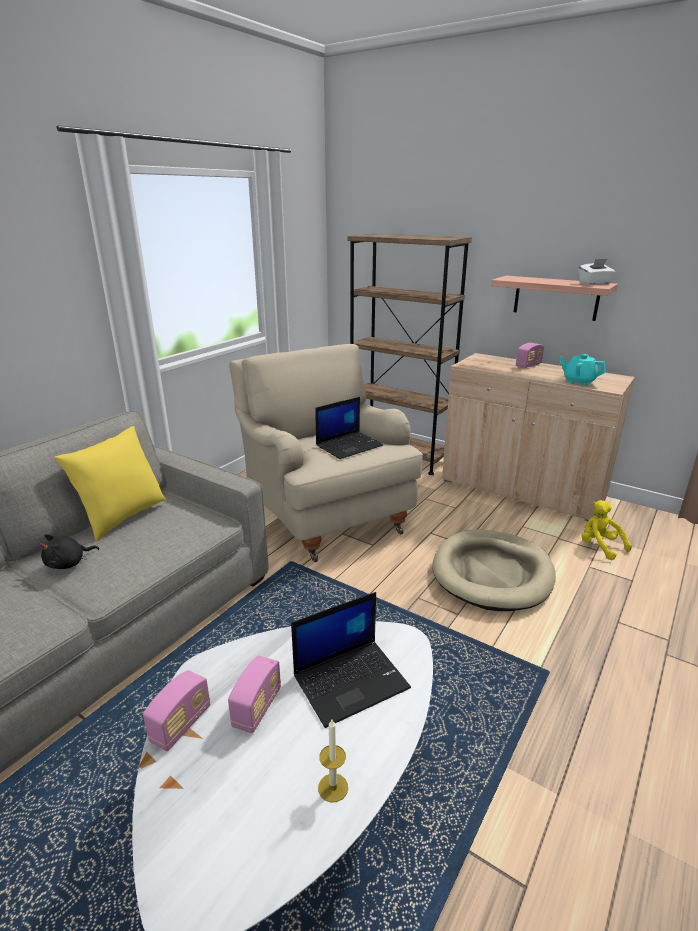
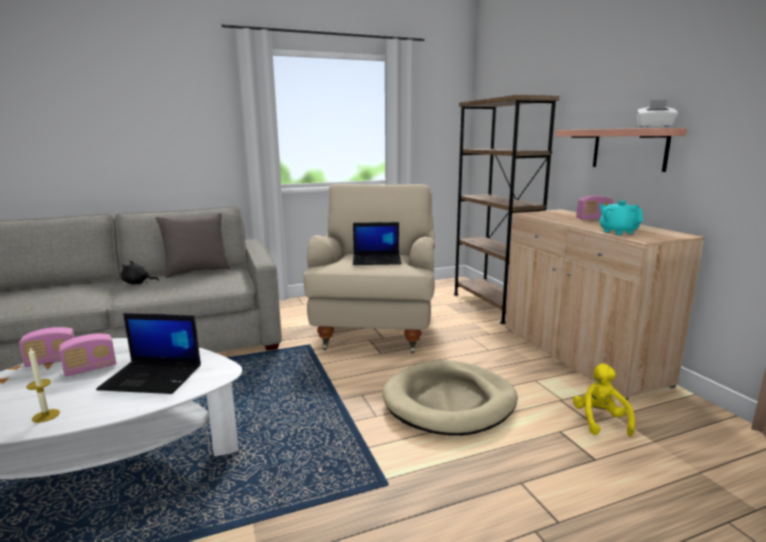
camera: 35 degrees right, 10 degrees down
yellow pillow [54,426,166,541] -> grey pillow [156,213,231,278]

